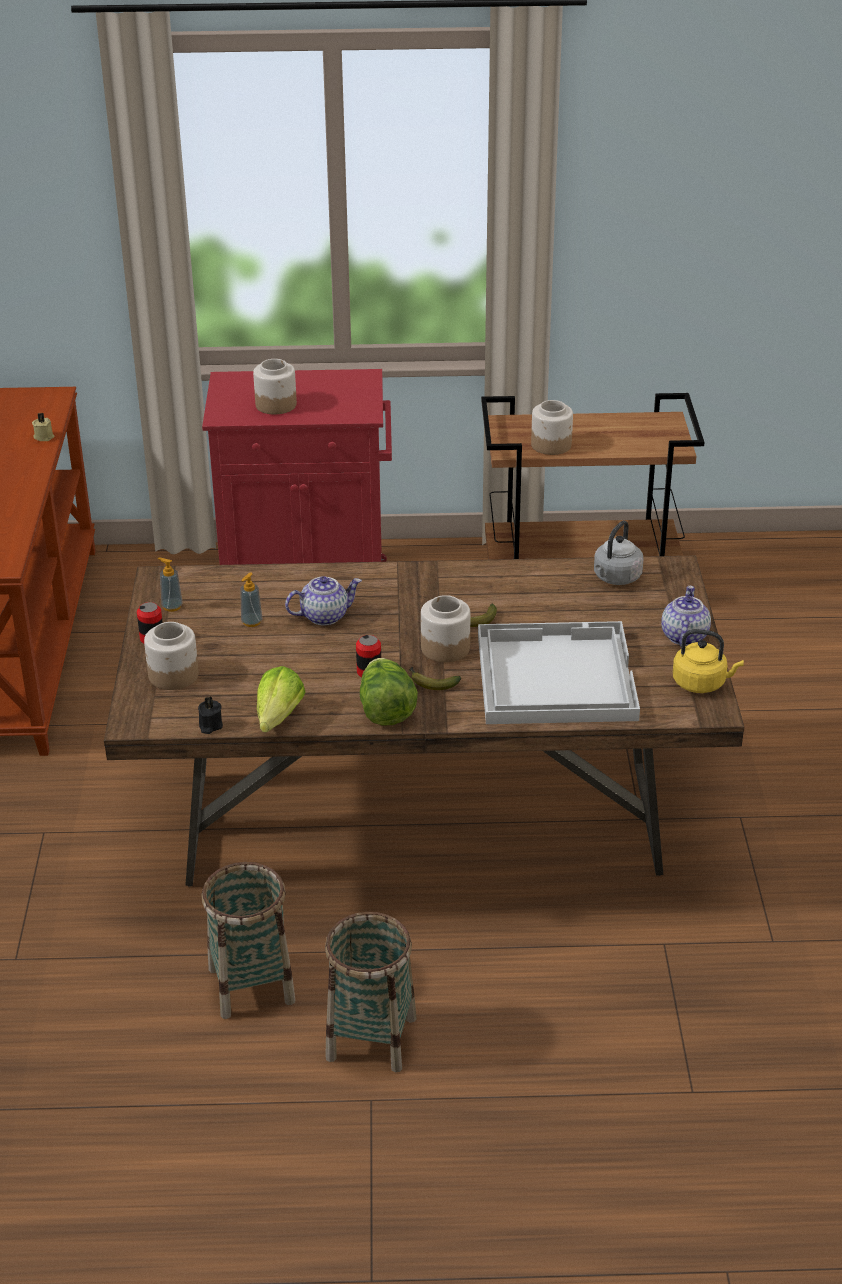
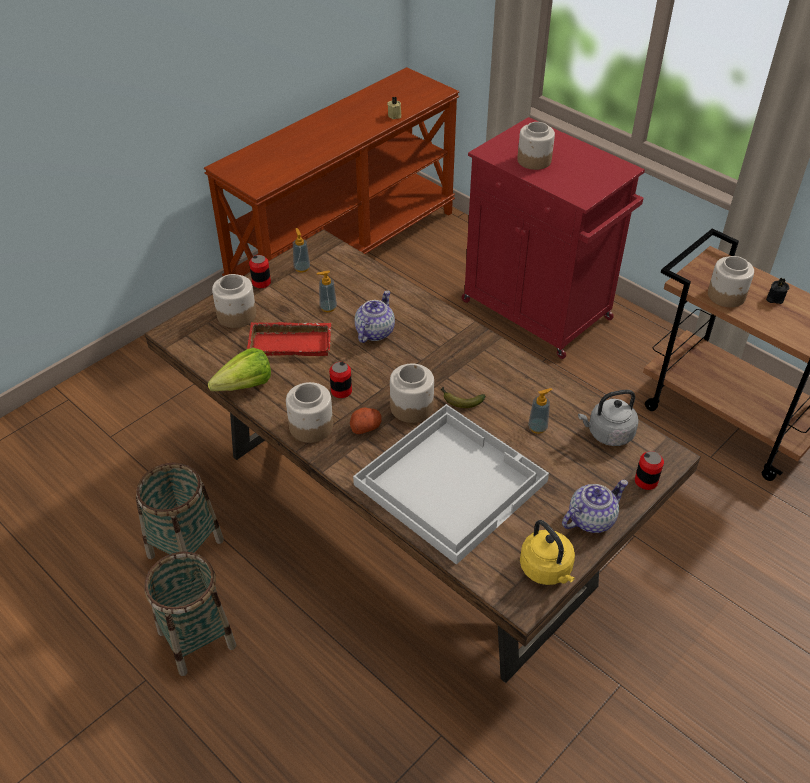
camera: 45 degrees right, 10 degrees up
black candle [198,697,223,734] -> black candle moved to [766,278,789,304]
teapot [285,576,362,625] -> teapot turned 90 degrees counterclockwise [355,291,395,343]
lettuce [360,658,418,726] -> jar [286,382,333,443]
banana [409,667,461,690] -> potato [350,407,381,434]
none -> red tray [247,322,331,356]
none -> soap dispenser [528,388,553,434]
none -> can [635,451,664,490]

